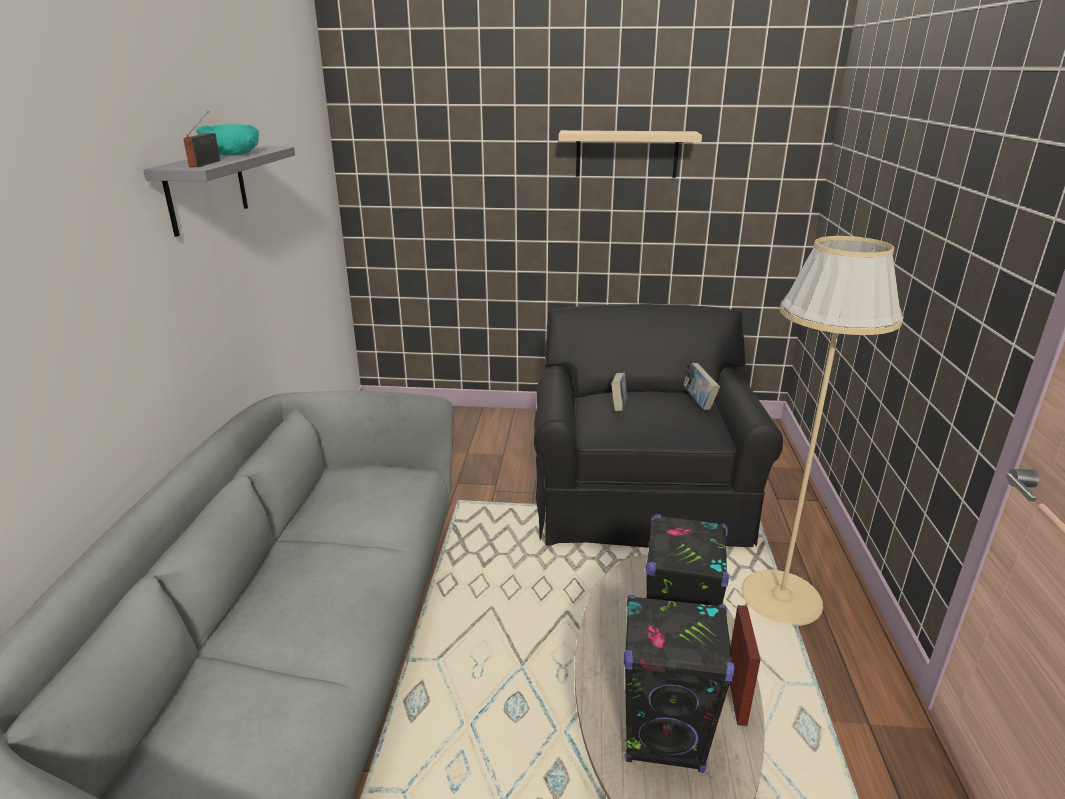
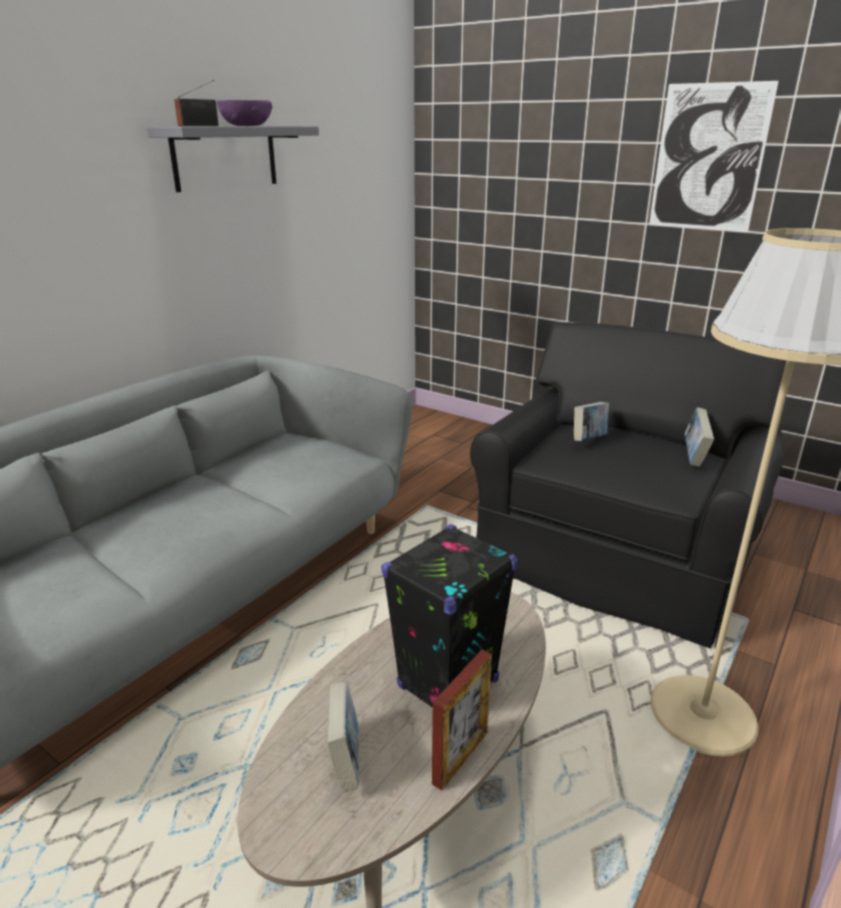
camera: 30 degrees right, 0 degrees up
turquoise bowl [196,124,259,156] -> purple bowl [217,100,272,126]
beige shelf [558,130,702,178] -> picture [649,81,779,232]
black speaker [624,595,735,773] -> book [327,681,358,792]

